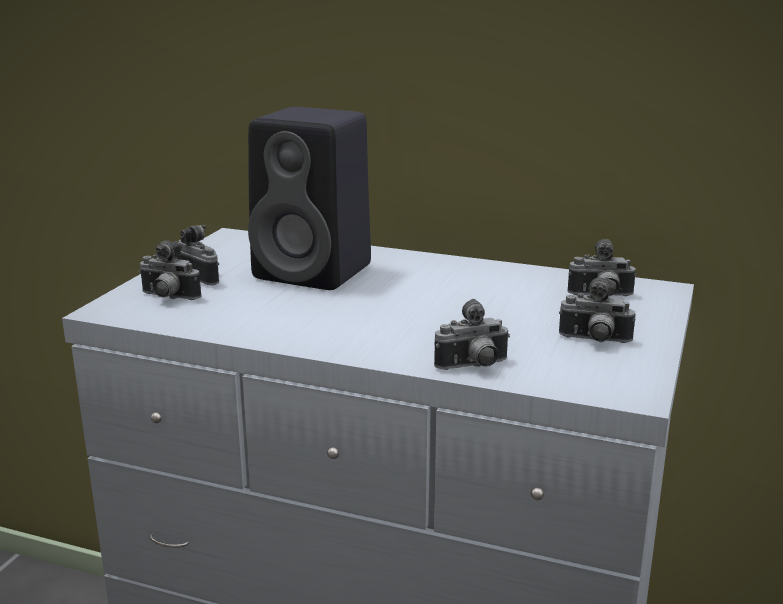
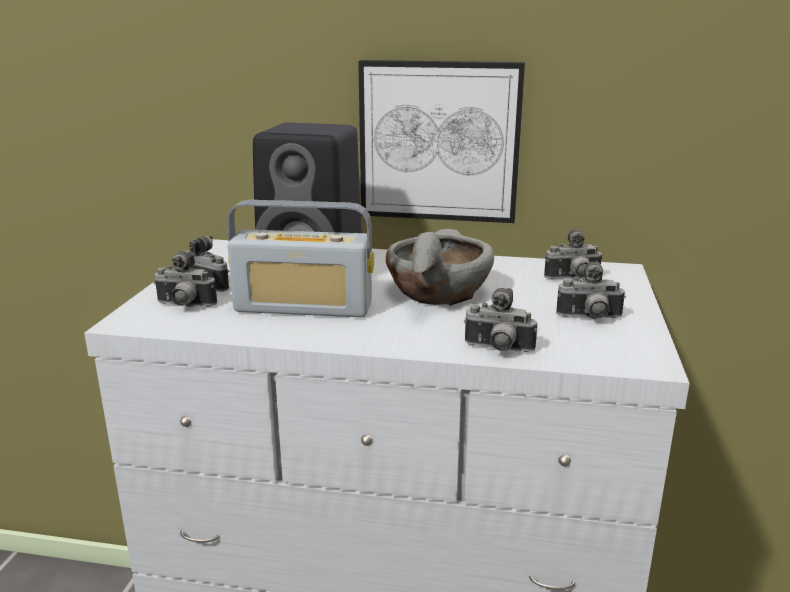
camera: 10 degrees left, 0 degrees up
camera [434,299,510,370] -> camera turned 45 degrees clockwise [464,288,537,352]
none -> radio [227,200,374,317]
none -> picture [358,60,525,223]
none -> grey bowl [386,229,494,306]

